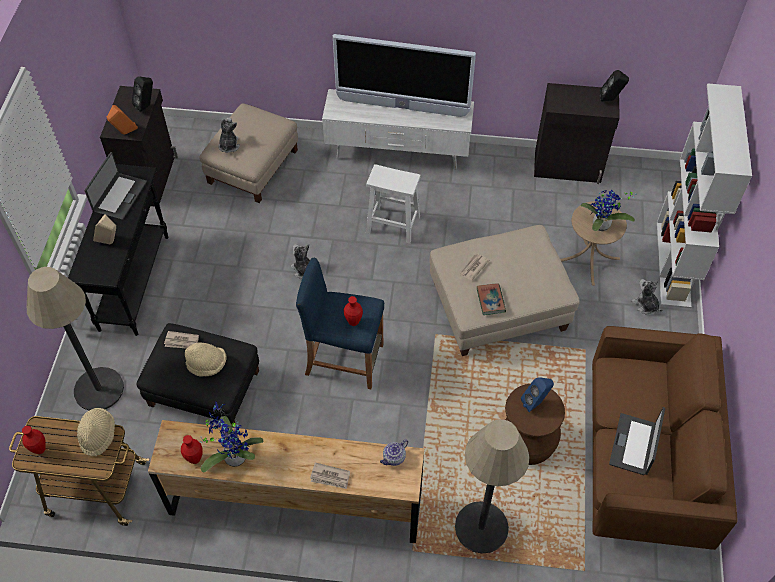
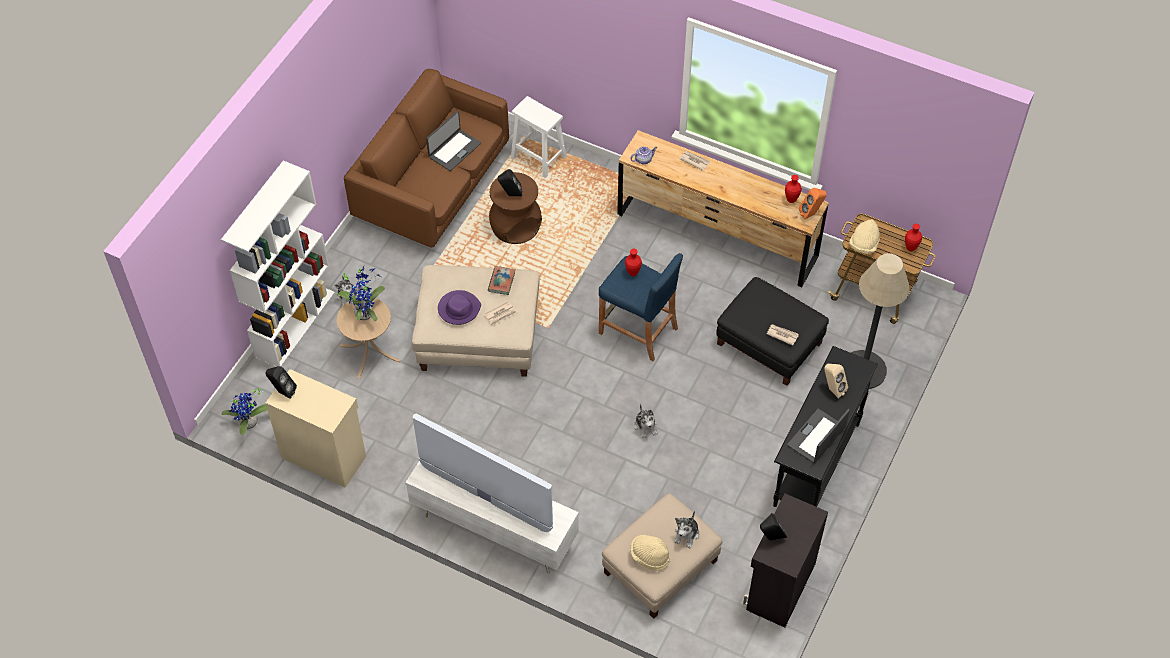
camera: 160 degrees left, 0 degrees up
orange speaker [107,105,138,135] -> orange speaker moved to [799,188,827,220]
beige hat [185,342,227,377] -> beige hat moved to [630,535,670,571]
potted plant [199,402,263,473] -> potted plant moved to [222,388,267,435]
white stool [366,164,421,244] -> white stool moved to [511,96,567,178]
floor lamp [455,419,530,554] -> none
blue speaker [521,377,554,412] -> black speaker [498,169,523,196]
black cabinet [534,83,620,184] -> beige cabinet [266,369,366,488]
none -> purple hat [438,290,481,325]

